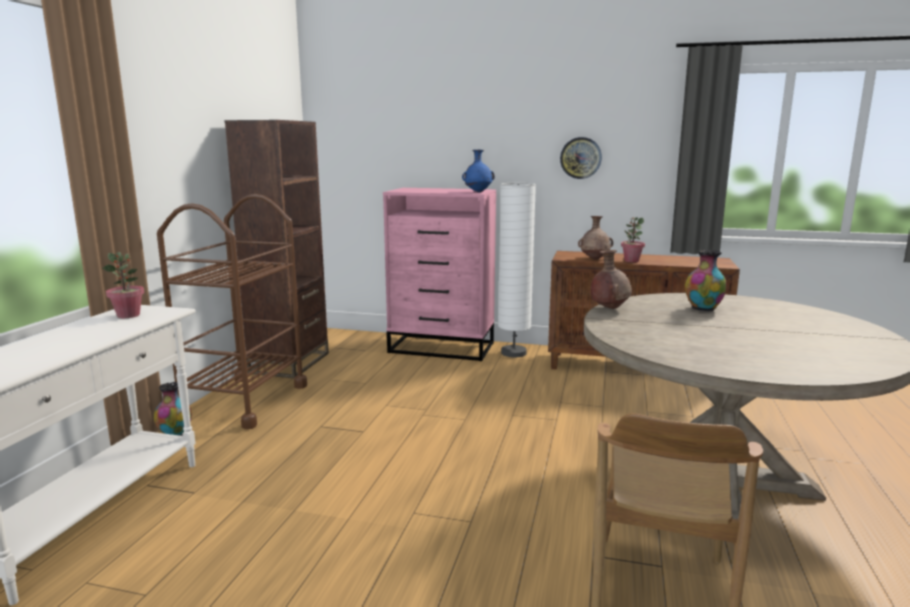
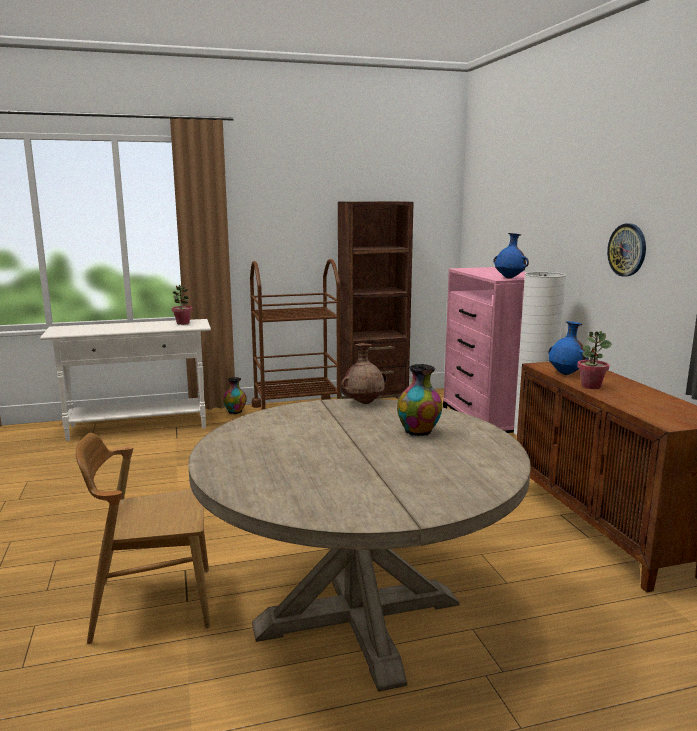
camera: 60 degrees right, 0 degrees up
brown vase [578,216,613,260] -> blue vase [548,321,589,375]

